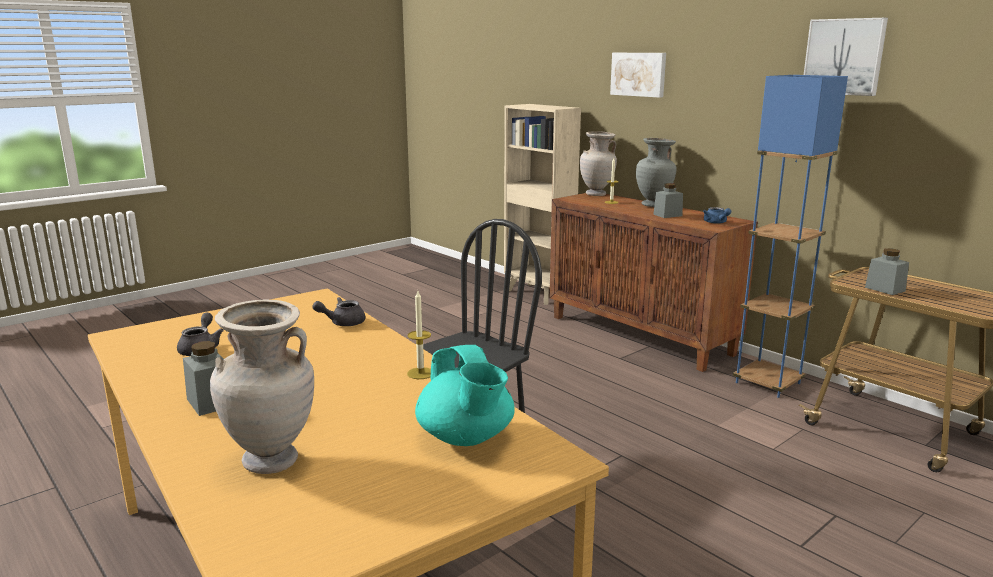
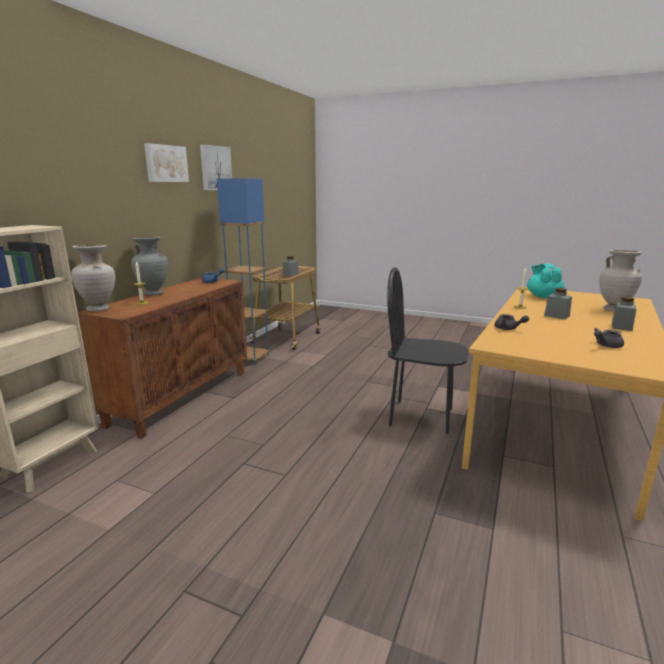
camera: 115 degrees left, 0 degrees up
turquoise teapot [415,345,515,446] -> turquoise teapot turned 45 degrees counterclockwise [527,263,564,298]
picture [610,53,666,98] -> picture moved to [144,143,189,182]
grey jar [653,183,683,218] -> grey jar moved to [544,288,572,320]

